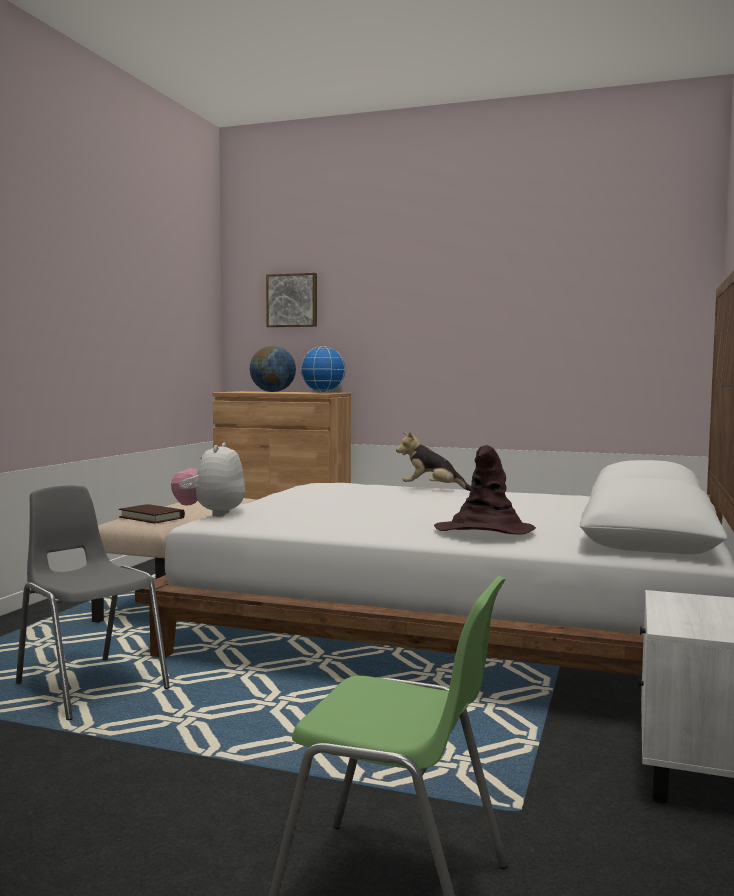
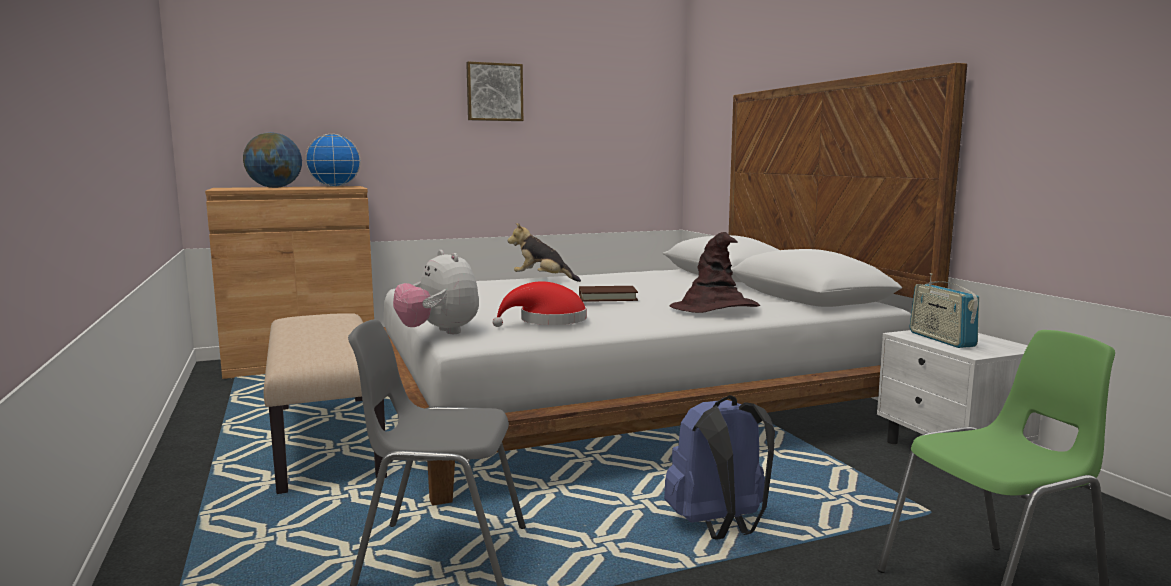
camera: 40 degrees left, 5 degrees up
brown book [119,504,185,524] -> brown book moved to [579,286,638,302]
picture [266,273,317,328] -> picture moved to [466,62,523,121]
plush toy [396,431,471,491] -> plush toy turned 45 degrees clockwise [508,223,581,282]
none -> red hat [493,281,587,327]
none -> blue backpack [664,395,775,539]
none -> radio [909,273,979,348]

